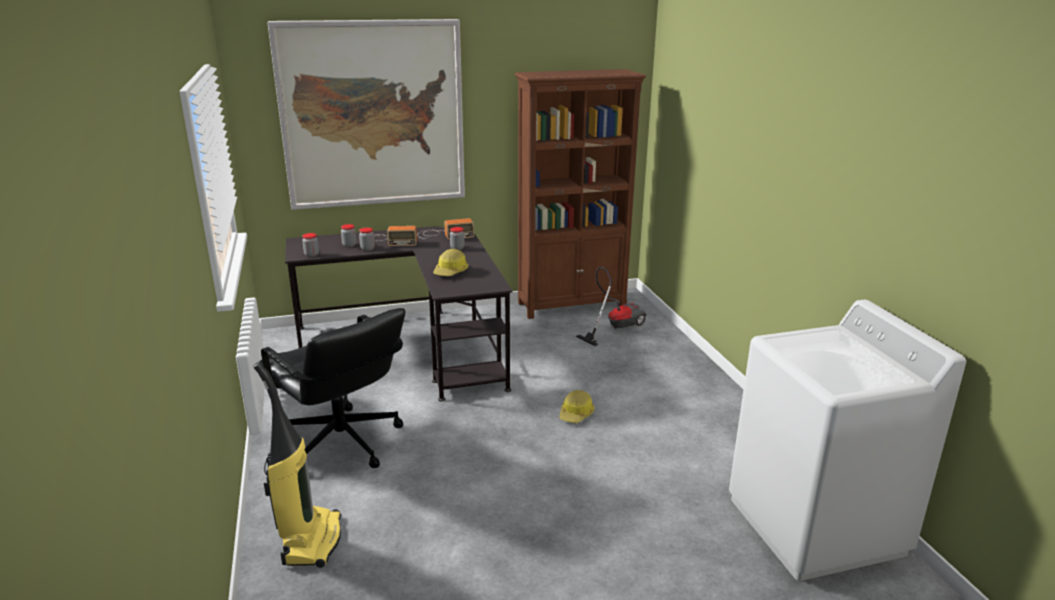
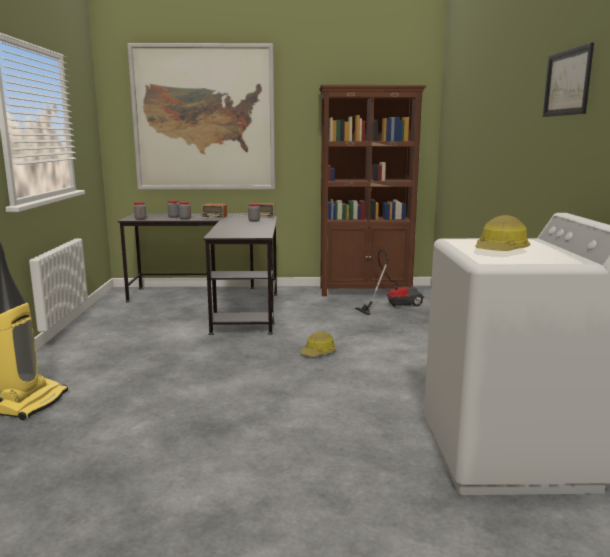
camera: 15 degrees right, 10 degrees down
black office chair [259,308,405,468] -> none
hard hat [433,249,468,276] -> hard hat moved to [475,215,530,251]
none -> picture [543,42,594,117]

